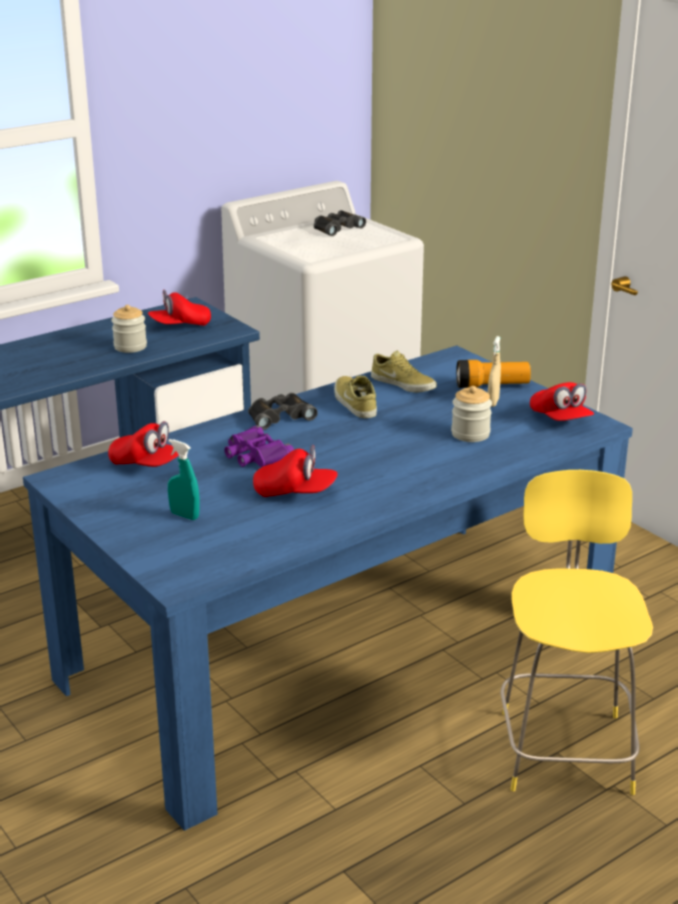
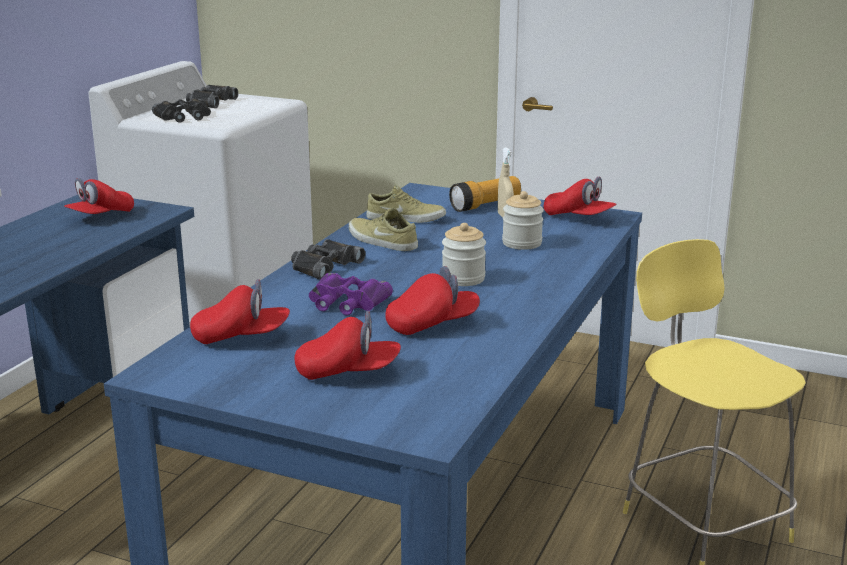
camera: 30 degrees left, 5 degrees down
jar [112,305,147,353] -> jar moved to [442,223,486,286]
turquoise spray bottle [168,439,200,520] -> red cap [295,311,401,380]
none -> black binoculars [152,98,211,123]

